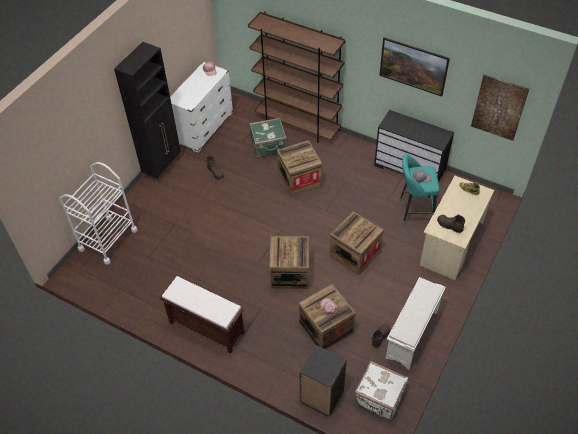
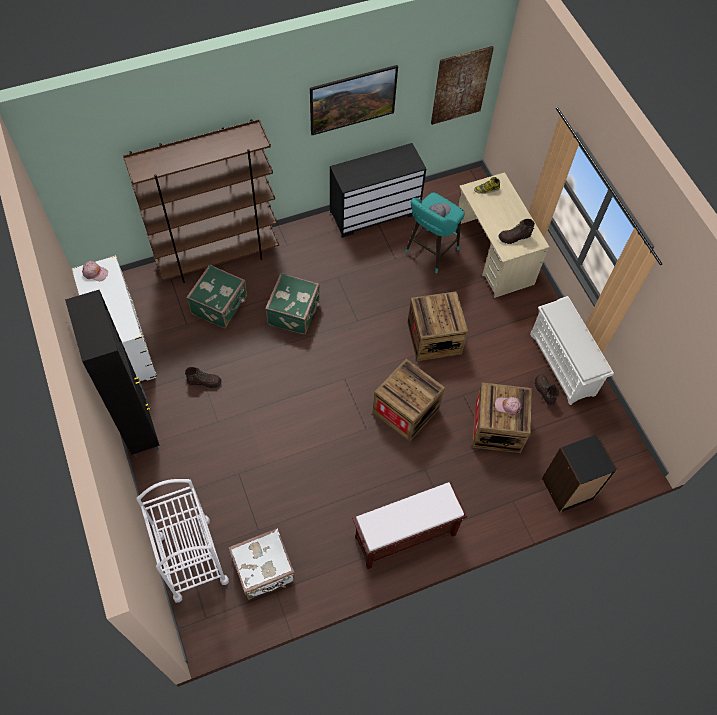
camera: 55 degrees left, 10 degrees up
crate [277,140,322,196] -> green suitcase [265,273,320,334]
white suitcase [354,361,408,421] -> white suitcase moved to [229,528,295,600]

